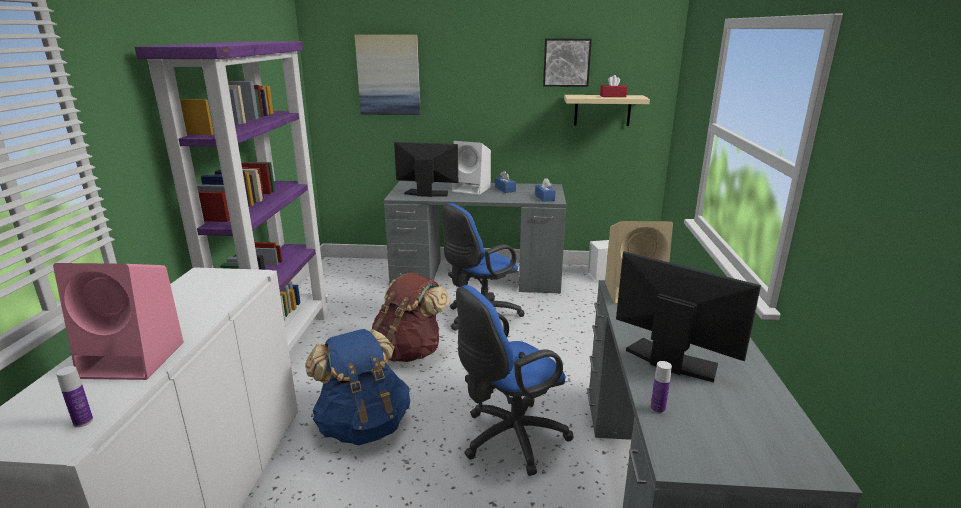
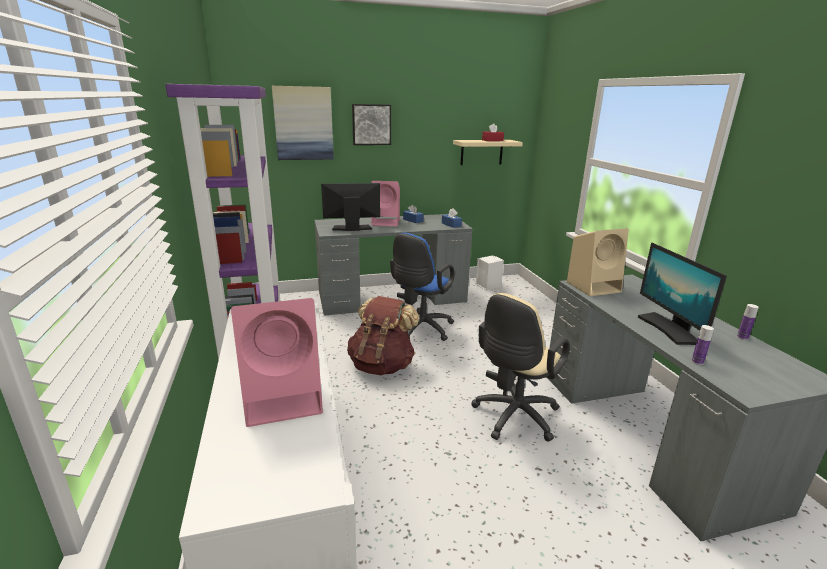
camera: 20 degrees left, 0 degrees up
bottle [56,366,93,427] -> bottle moved to [737,304,759,340]
blue backpack [305,329,410,445] -> none
white speaker [452,141,491,195] -> pink speaker [371,181,400,226]
blue office chair [456,285,573,476] -> beige office chair [471,293,570,442]
picture [543,39,592,87] -> picture moved to [352,104,391,145]
monitor [616,251,761,382] -> monitor turned 120 degrees counterclockwise [638,243,727,345]

